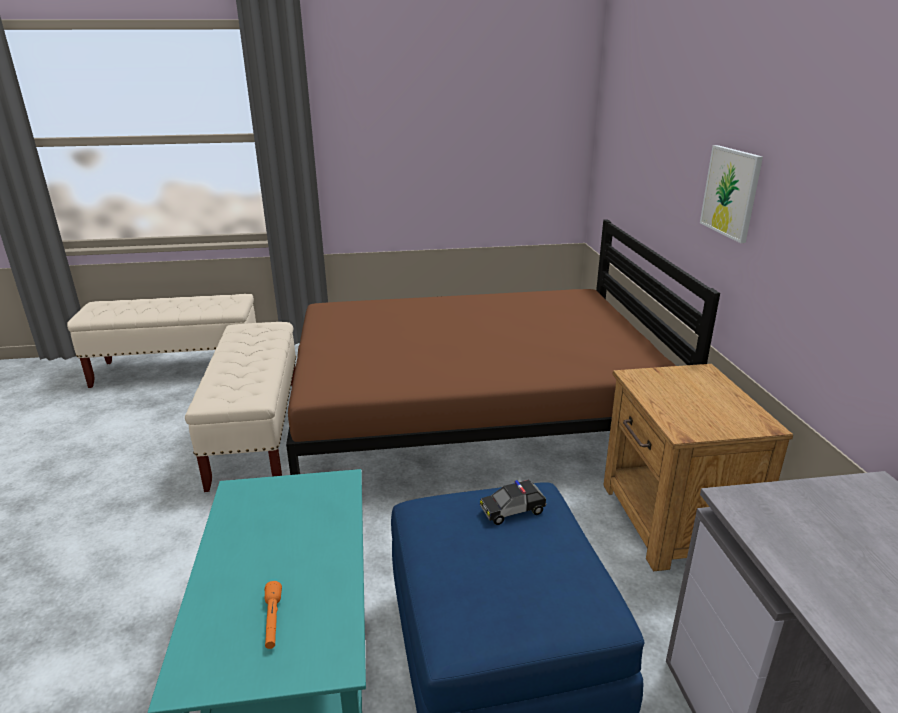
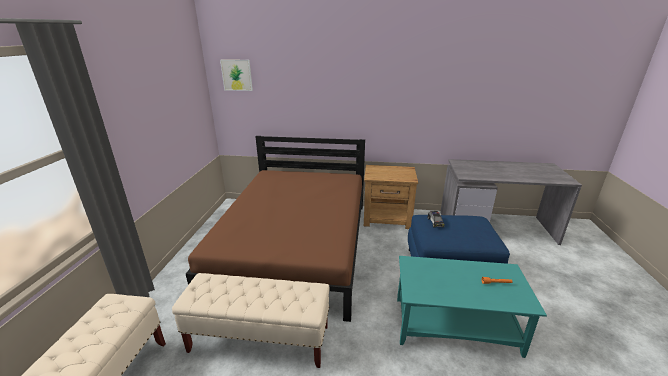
camera: 75 degrees left, 0 degrees up
picture [700,145,763,243] -> picture moved to [220,59,253,91]

